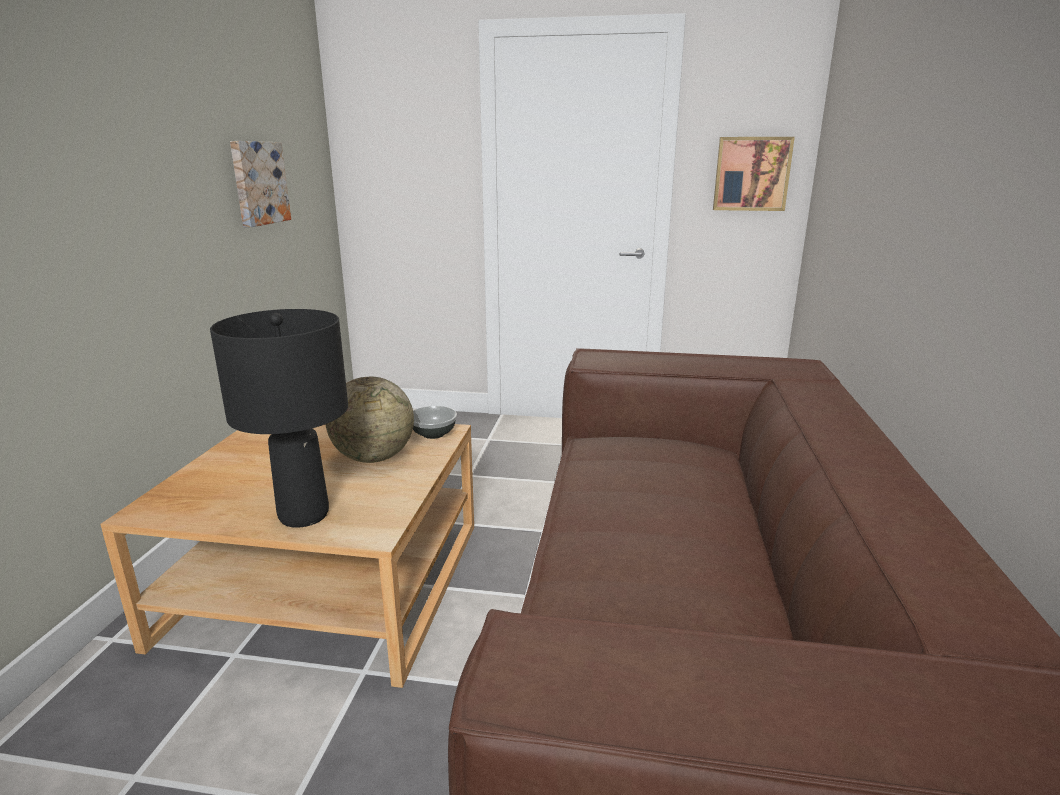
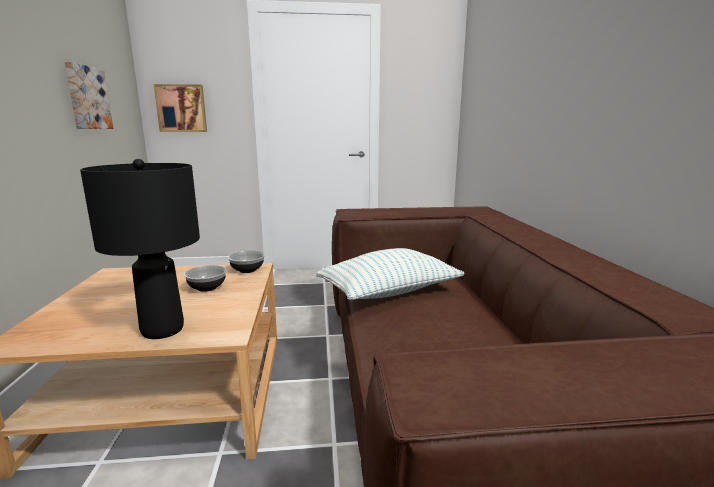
camera: 15 degrees left, 5 degrees down
globe [326,377,414,463] -> bowl [184,265,227,292]
picture [713,137,795,211] -> picture moved to [154,84,207,132]
none -> pillow [316,248,465,300]

